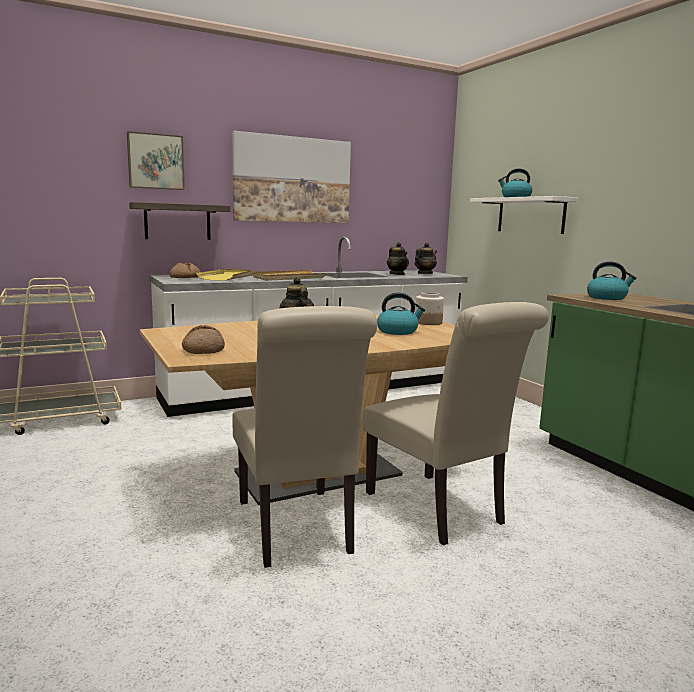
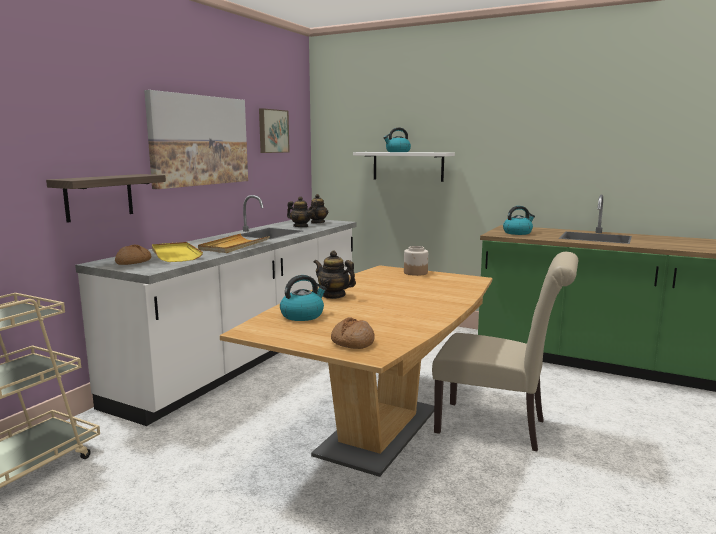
camera: 35 degrees left, 0 degrees up
picture [127,131,185,190] -> picture moved to [259,108,290,153]
beige chair [232,306,377,568] -> none
kettle [377,292,425,335] -> kettle moved to [280,275,327,321]

